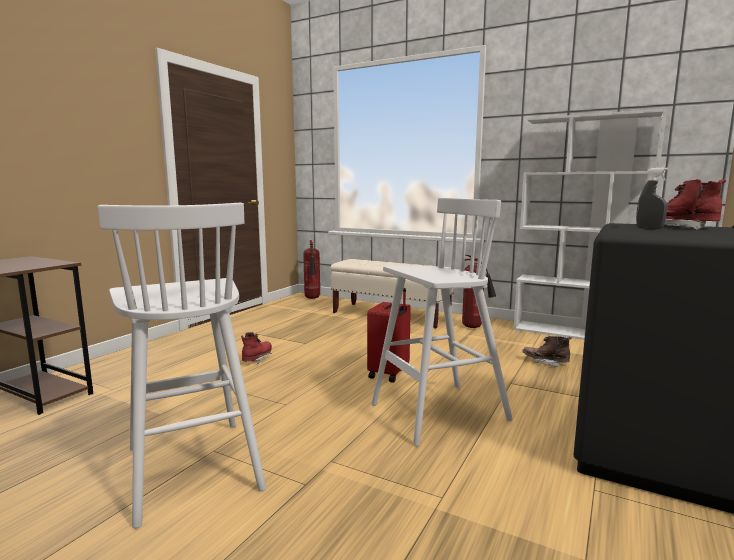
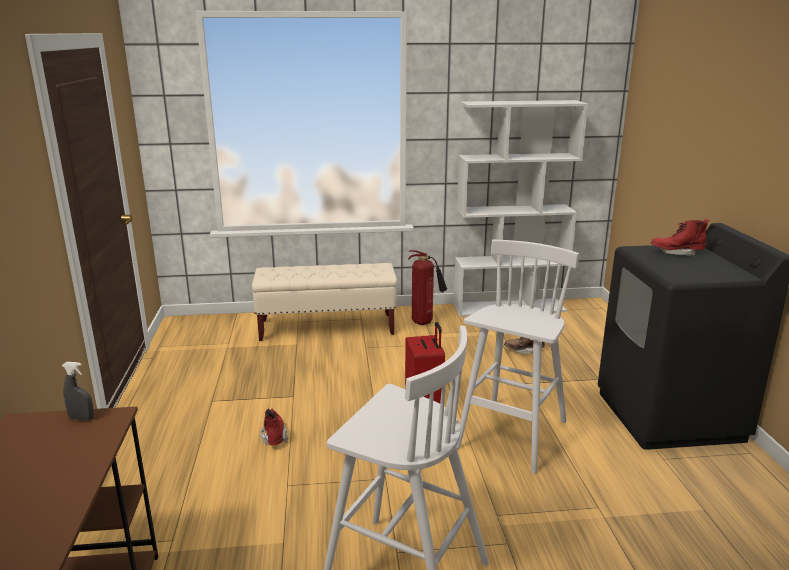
camera: 35 degrees left, 10 degrees up
fire extinguisher [303,240,320,299] -> none
grey spray bottle [636,168,668,229] -> grey spray bottle moved to [62,362,94,420]

